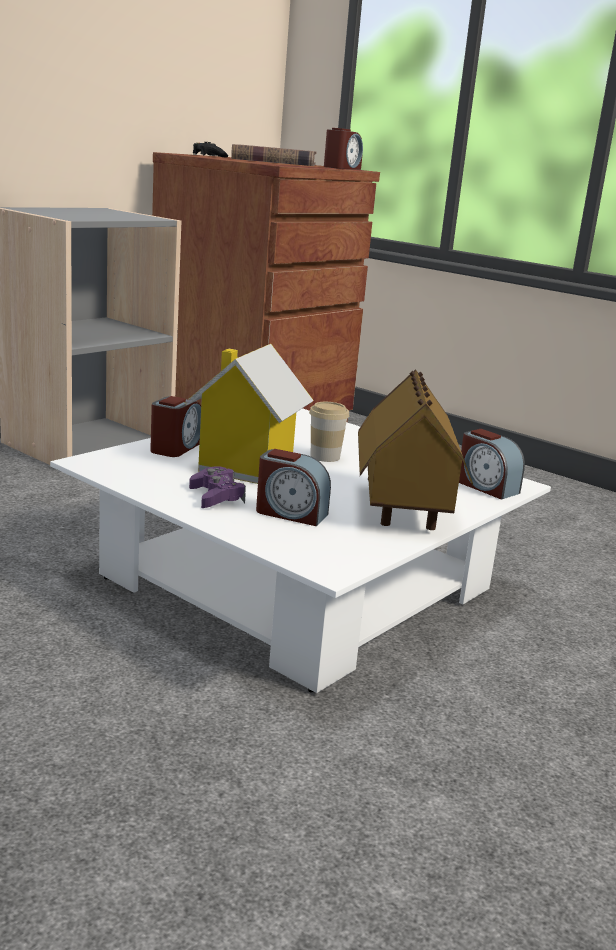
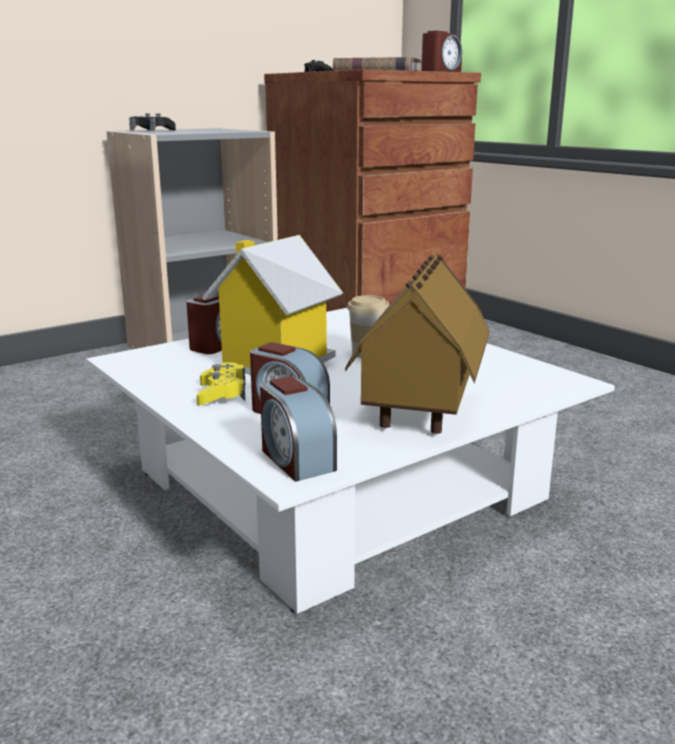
camera: 15 degrees right, 0 degrees up
purple game controller [189,466,246,508] -> yellow game controller [197,362,245,406]
alarm clock [459,429,525,500] -> alarm clock moved to [260,376,337,482]
none -> black game controller [129,113,176,131]

